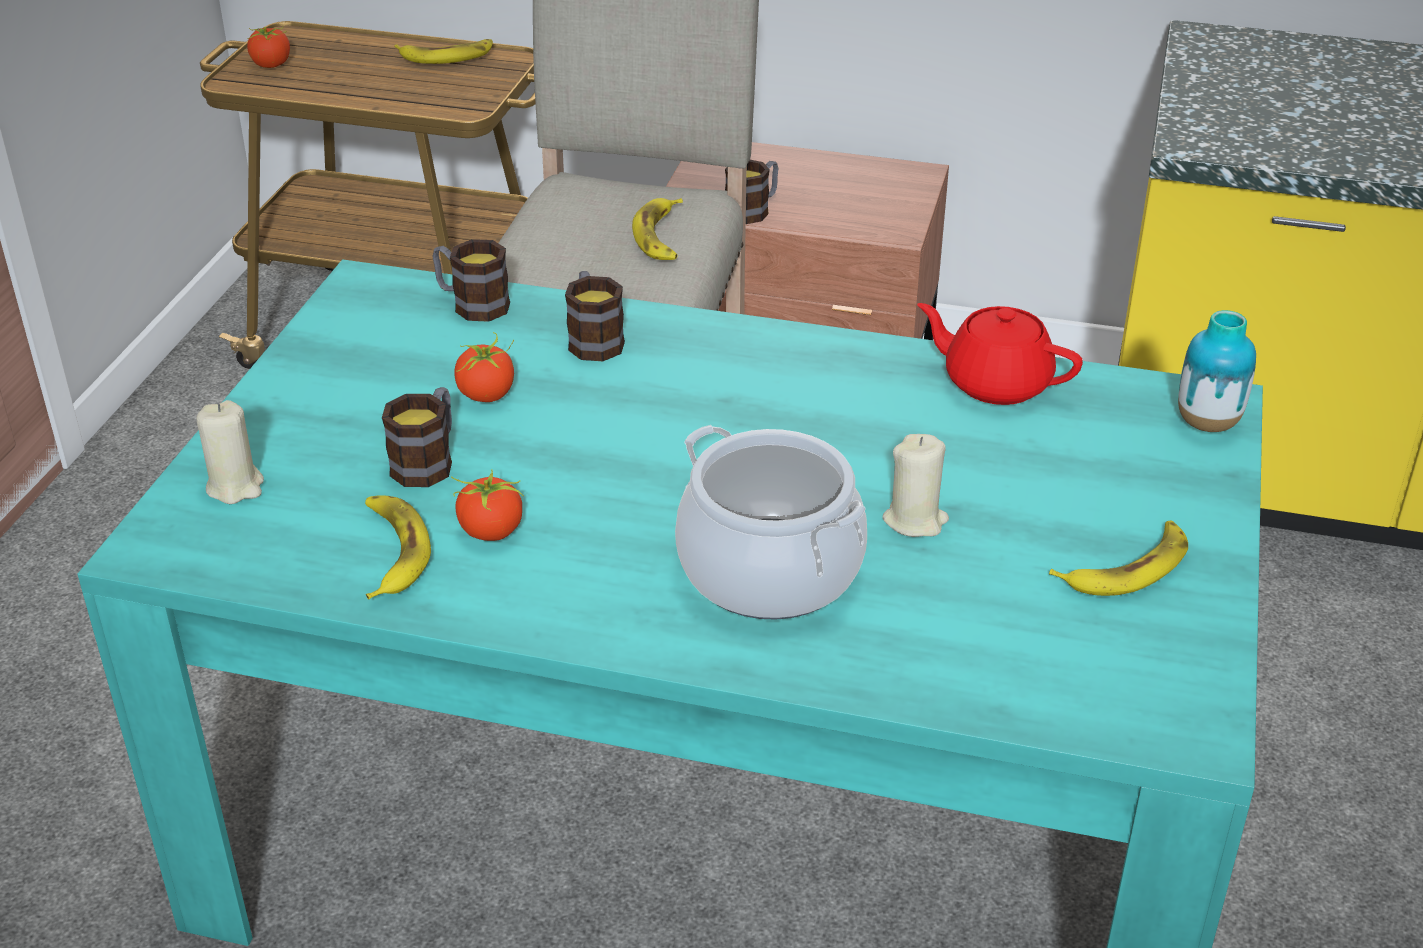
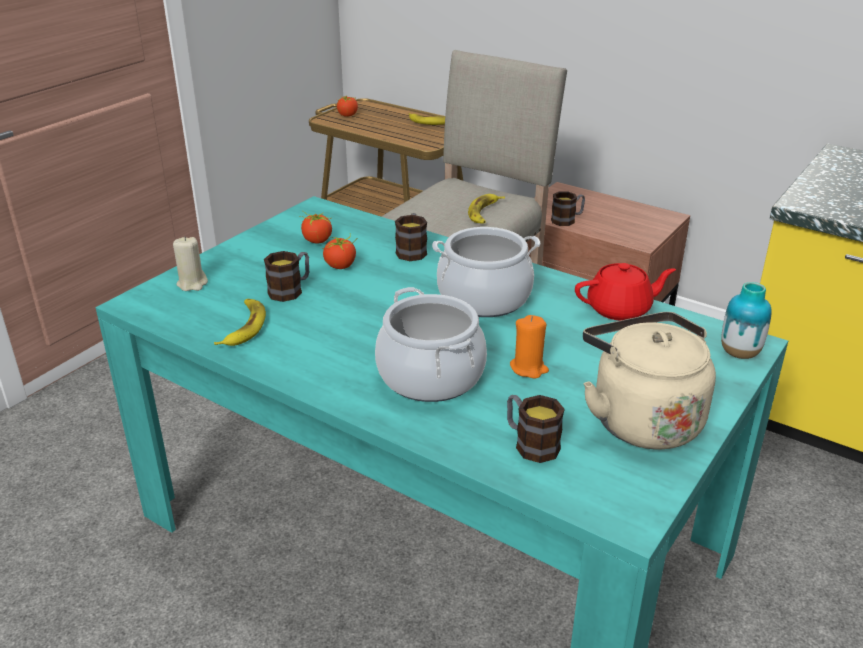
camera: 20 degrees right, 5 degrees down
mug [432,239,510,322] -> mug moved to [507,395,565,463]
tomato [451,469,524,541] -> tomato moved to [299,210,332,244]
beige candle [882,434,949,537] -> orange candle [510,315,549,378]
red teapot [917,303,1083,405] -> red teapot turned 120 degrees clockwise [575,263,676,321]
banana [1049,521,1188,596] -> beige kettle [583,312,716,450]
none -> cooking pot [432,227,540,317]

